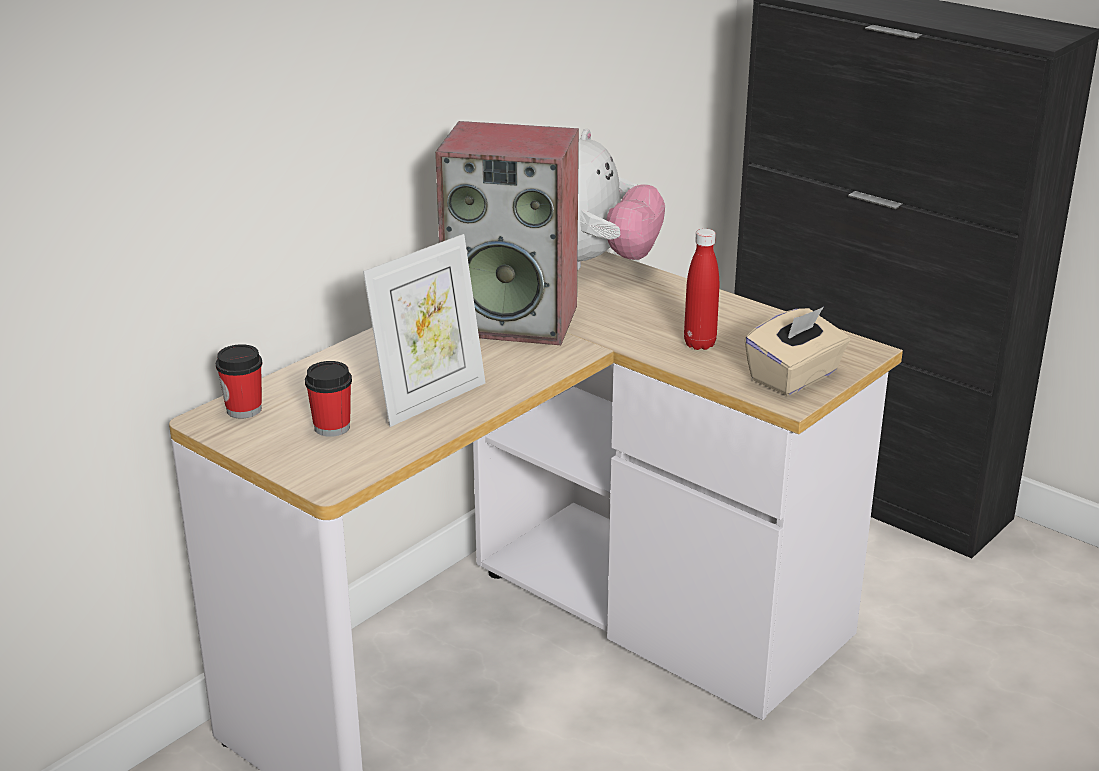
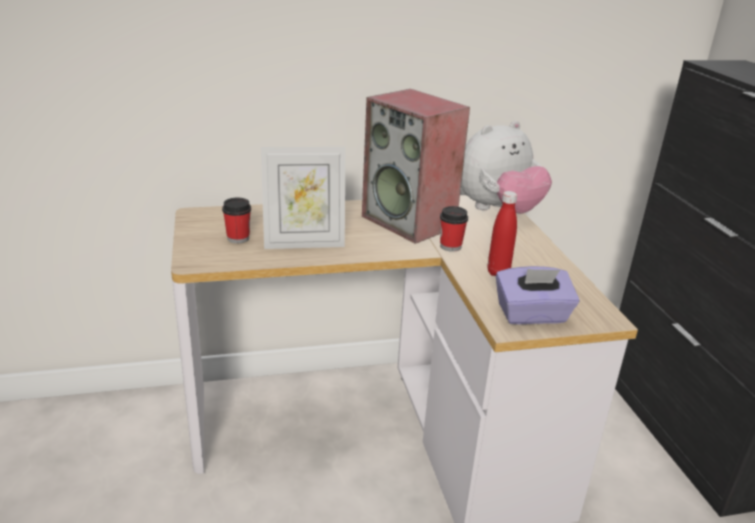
camera: 35 degrees right, 0 degrees up
cup [216,344,262,419] -> cup moved to [440,206,468,252]
beige tissue box [744,307,850,396] -> purple tissue box [496,266,579,324]

